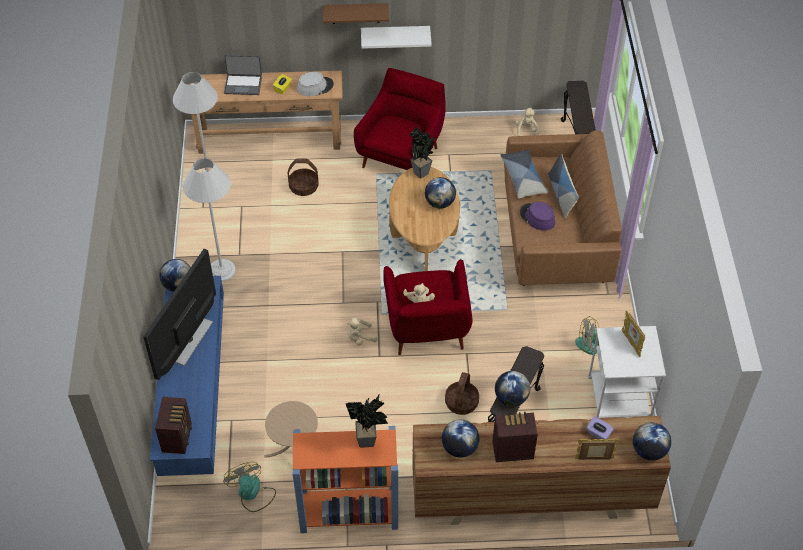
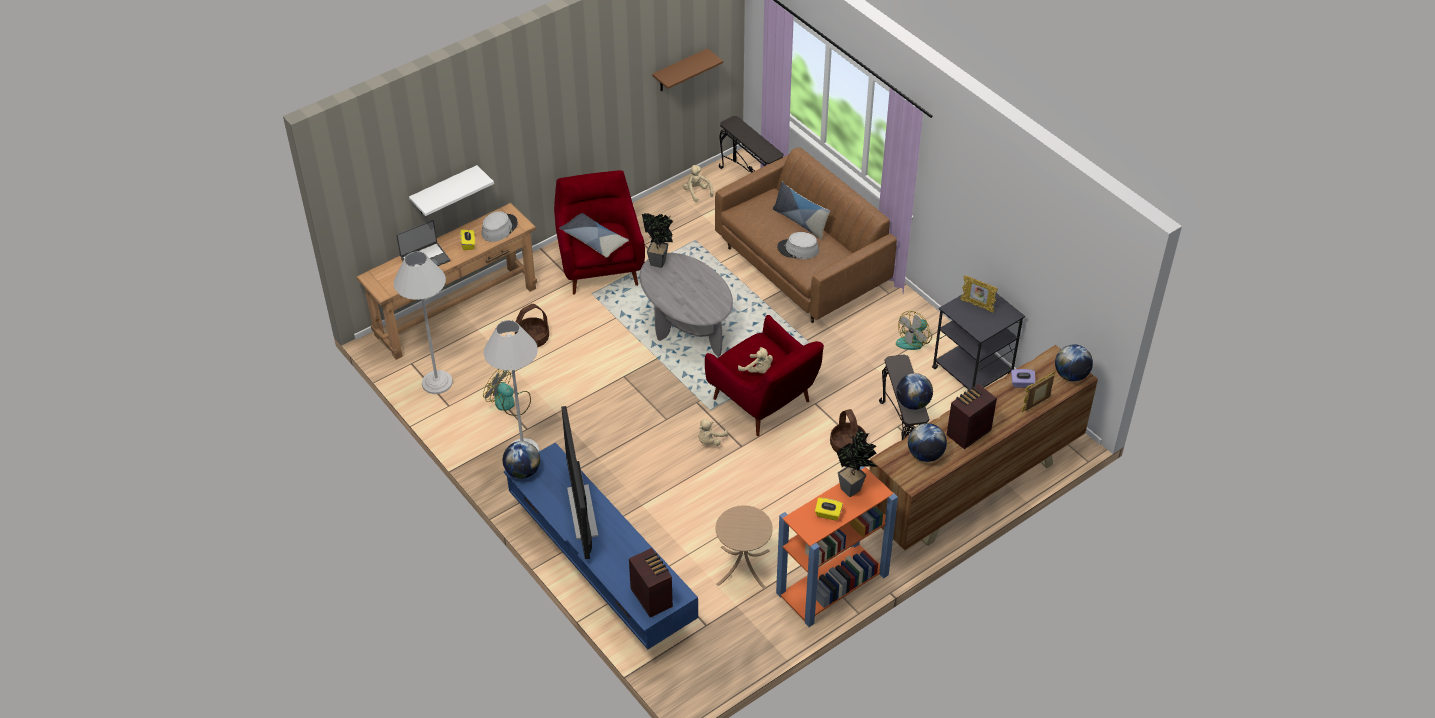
camera: 35 degrees left, 5 degrees down
fan [223,462,276,512] -> fan moved to [483,370,531,416]
brown shelf [323,3,389,24] -> brown shelf moved to [652,48,723,91]
white shelf [361,26,432,49] -> white shelf moved to [409,165,494,216]
brown coffee table [389,167,460,271] -> grey coffee table [640,253,733,357]
globe [425,177,456,209] -> none
pillow [500,150,548,199] -> pillow moved to [559,213,629,258]
purple hat [520,202,555,231] -> grey hat [777,232,819,259]
white cart [588,326,666,418] -> black cart [932,293,1025,390]
none -> yellow tissue box [815,498,843,520]

